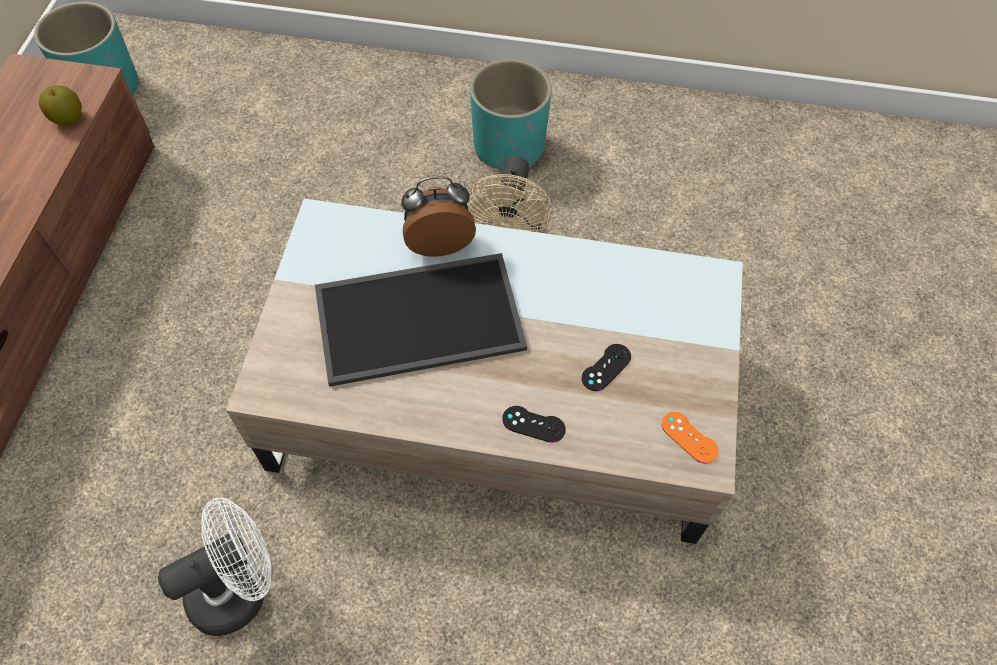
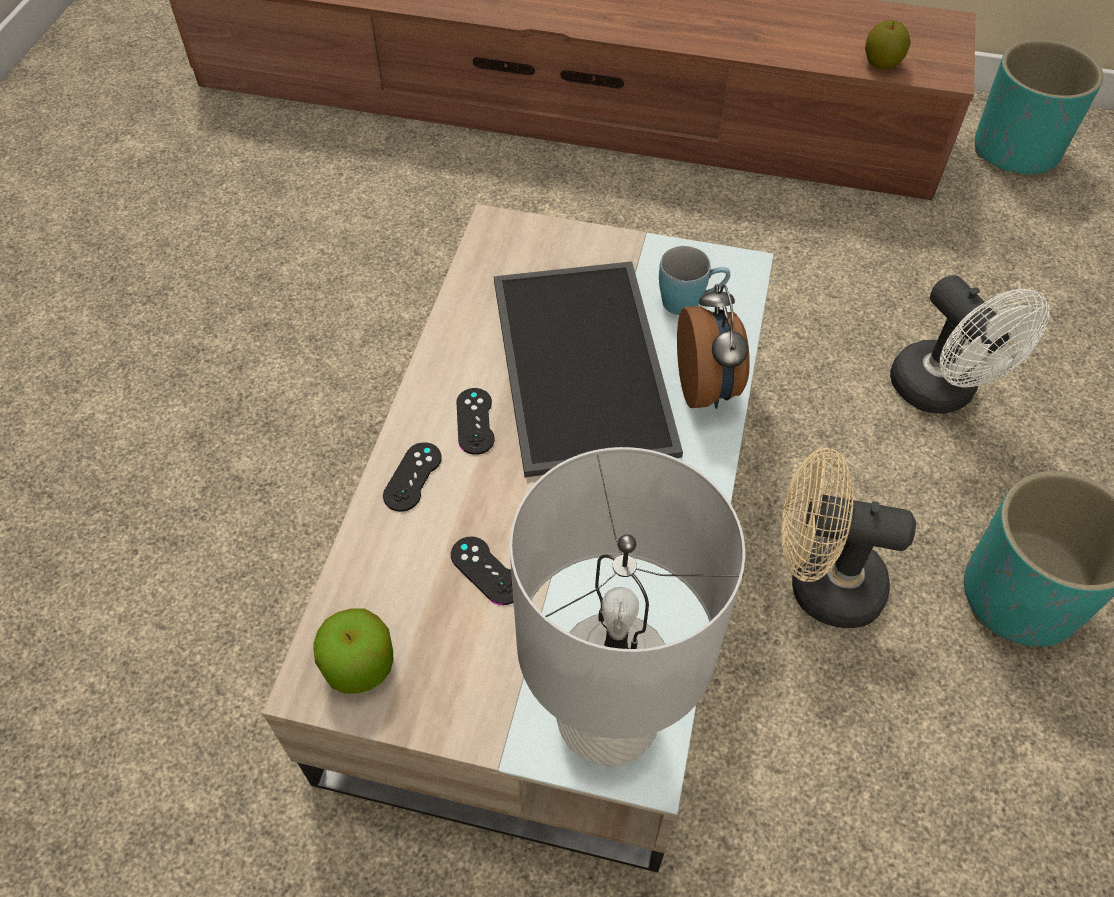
camera: 95 degrees right, 5 degrees down
white fan [158,497,271,636] -> white fan moved to [890,275,1050,414]
orange game controller [662,412,719,464] -> apple [313,608,393,693]
none -> black game controller [456,388,495,455]
none -> grey table lamp [510,447,745,767]
none -> blue mug [659,246,730,315]

